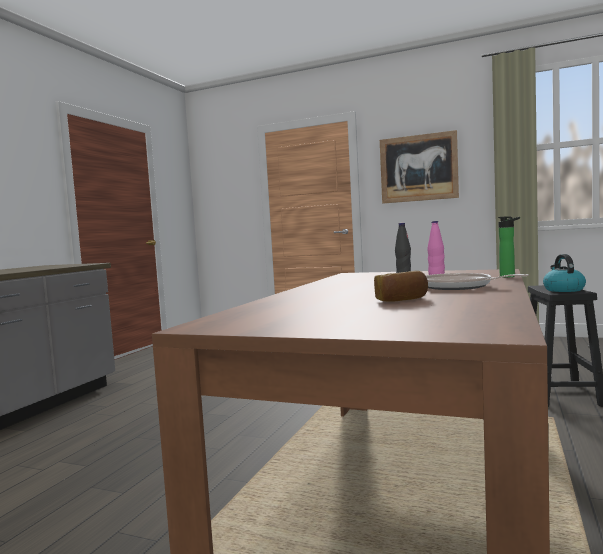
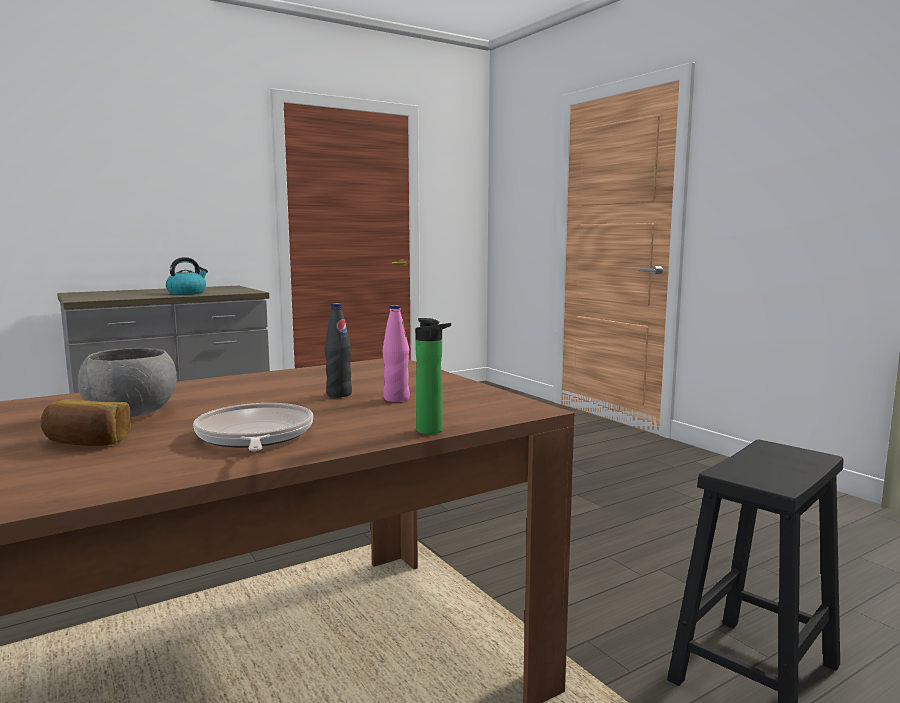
camera: 35 degrees right, 5 degrees up
picture [380,130,459,204] -> none
kettle [543,254,586,292] -> kettle moved to [166,257,208,295]
none -> grey bowl [78,348,177,417]

